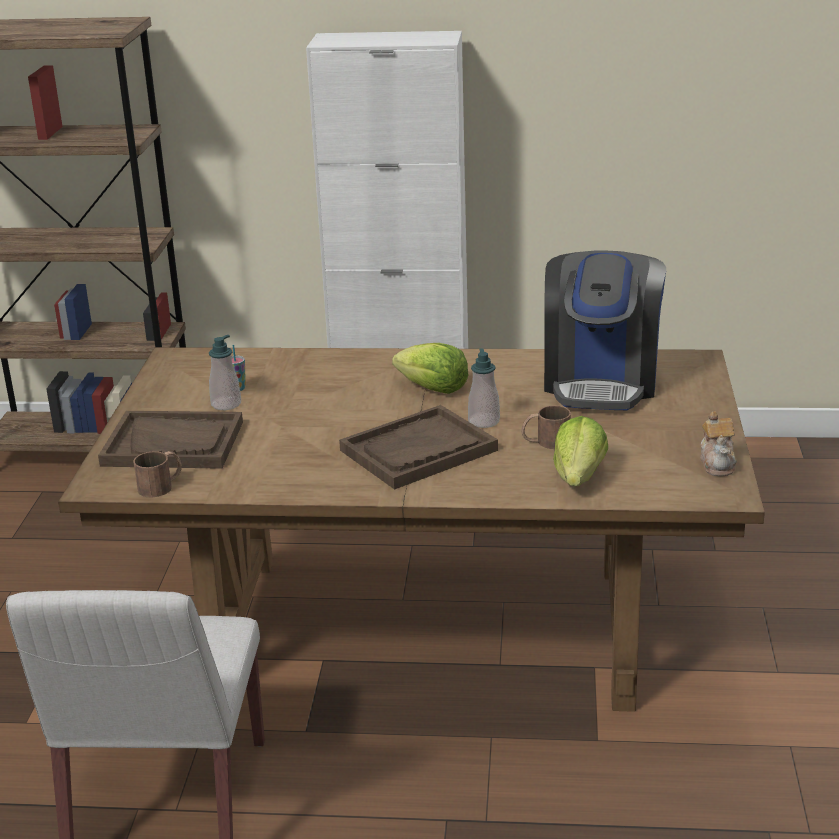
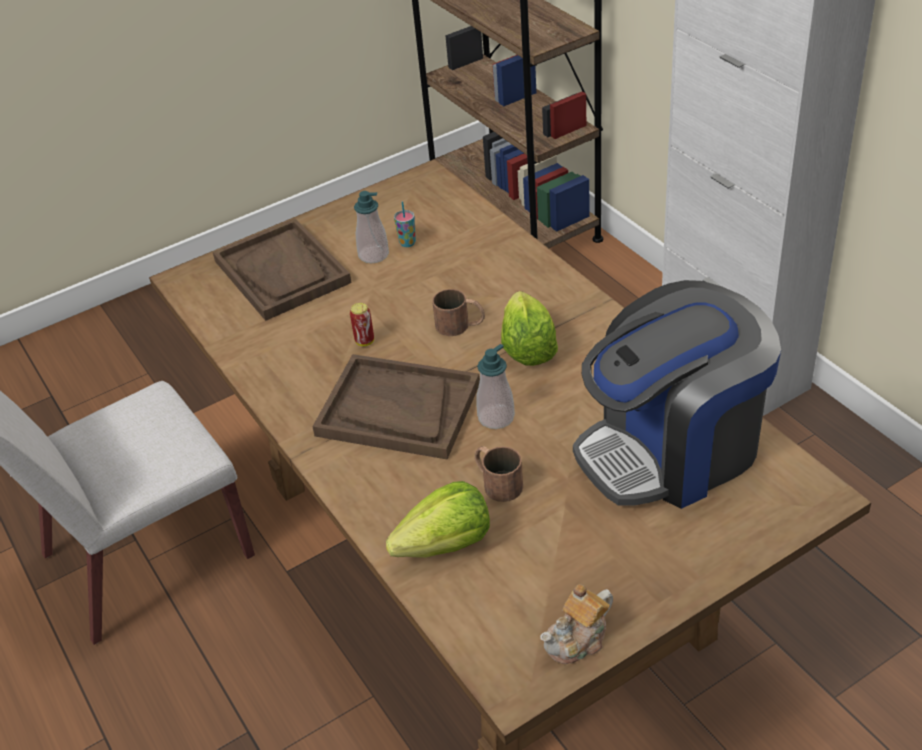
camera: 55 degrees right, 15 degrees up
brown mug [134,451,182,497] -> brown mug moved to [432,289,485,336]
none -> can [350,303,374,346]

